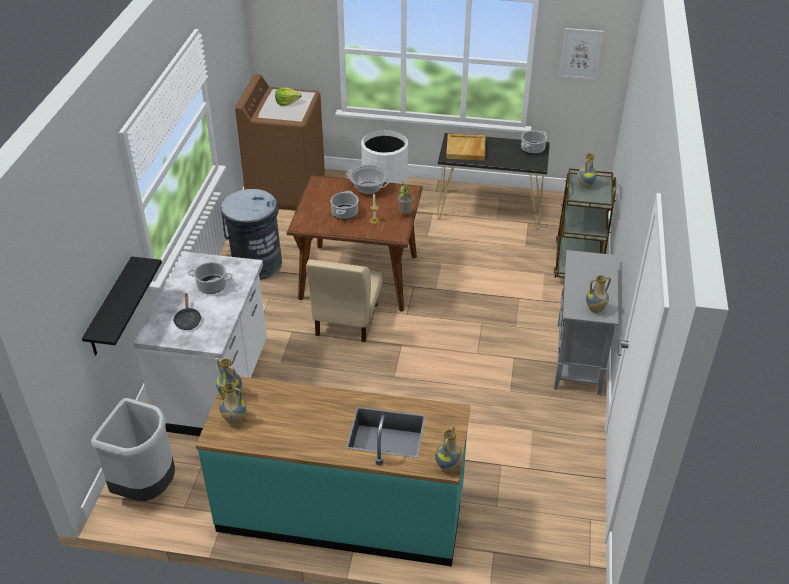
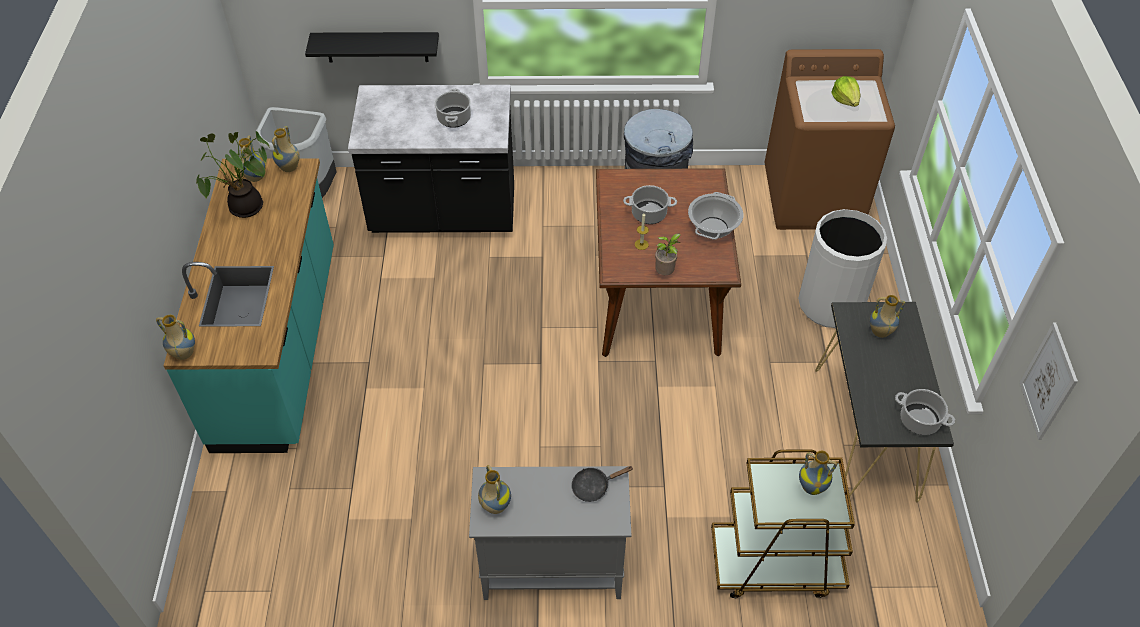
camera: 80 degrees right, 10 degrees up
white counter [134,252,267,436] -> black counter [348,85,514,233]
black frying pan [173,293,201,330] -> black frying pan moved to [571,466,633,502]
beige chair [306,259,383,342] -> none
beige tray [446,134,485,160] -> vase [870,295,905,338]
none -> potted plant [196,131,270,218]

